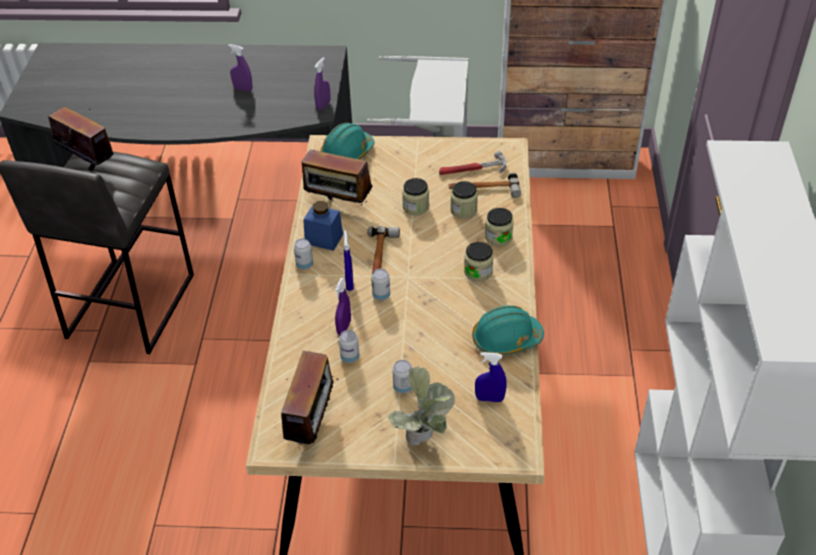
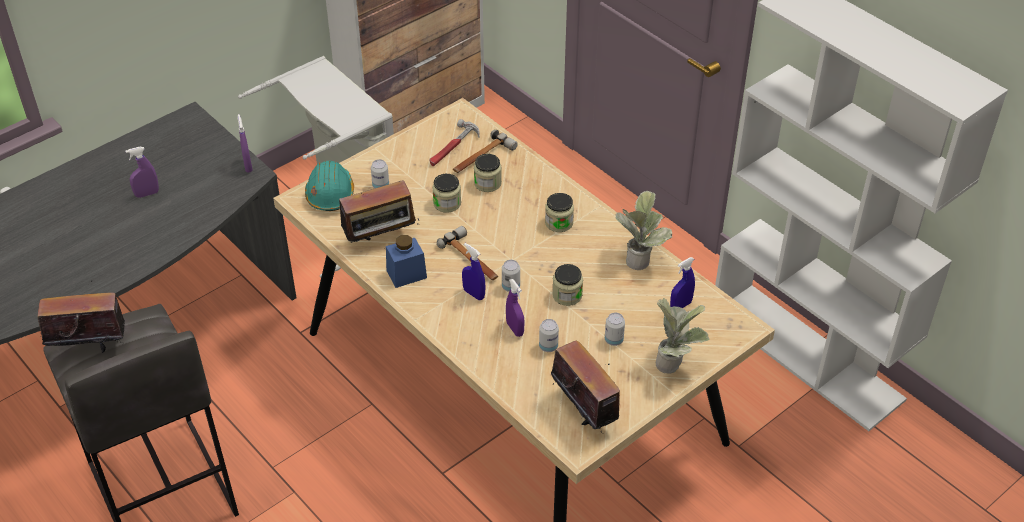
camera: 45 degrees left, 0 degrees up
can [294,238,313,269] -> can moved to [371,159,389,188]
turquoise hard hat [472,305,544,355] -> potted plant [615,191,672,270]
jar [485,208,513,246] -> jar moved to [552,264,583,306]

